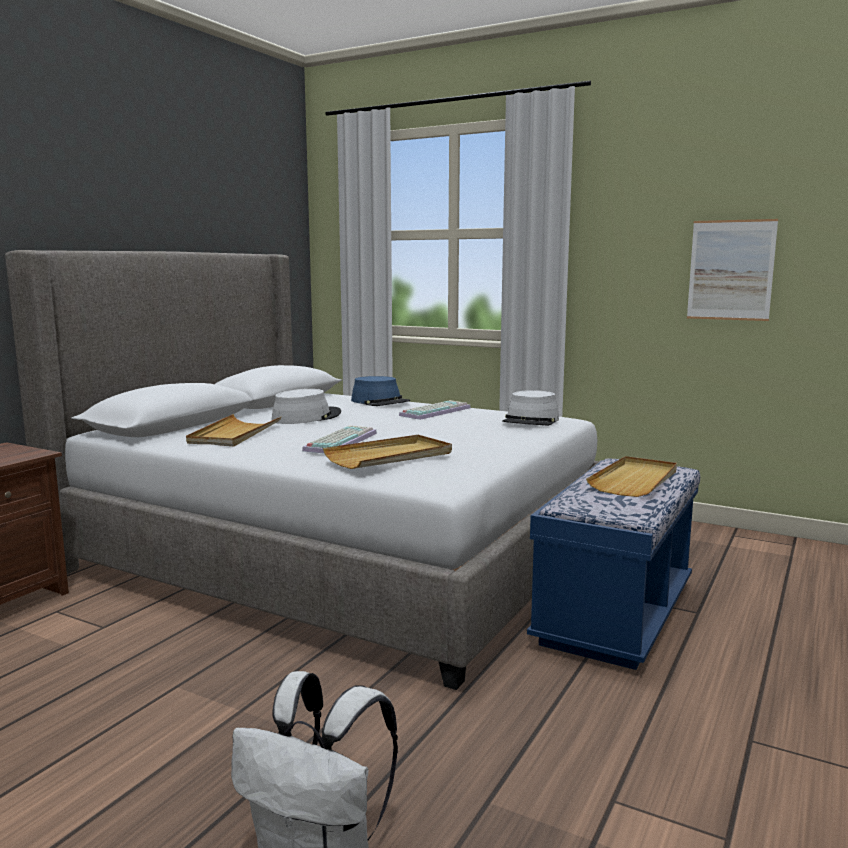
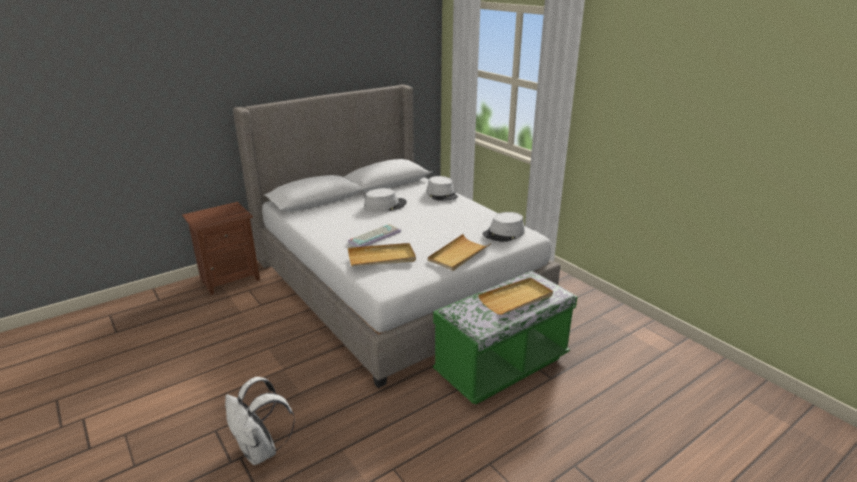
camera: 25 degrees right, 15 degrees up
beige tray [186,414,281,446] -> beige tray moved to [428,234,491,271]
blue hat [351,376,410,406] -> grey hat [426,176,458,201]
keyboard [399,400,471,420] -> none
blue bench [527,459,700,670] -> green bench [433,271,577,404]
picture [687,219,778,321] -> none

